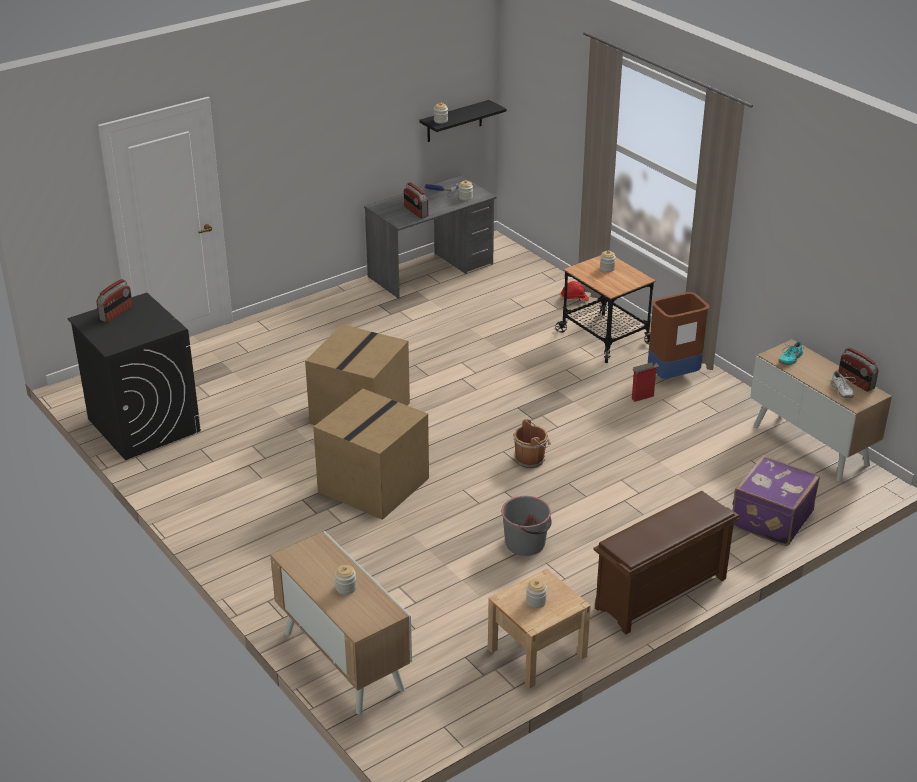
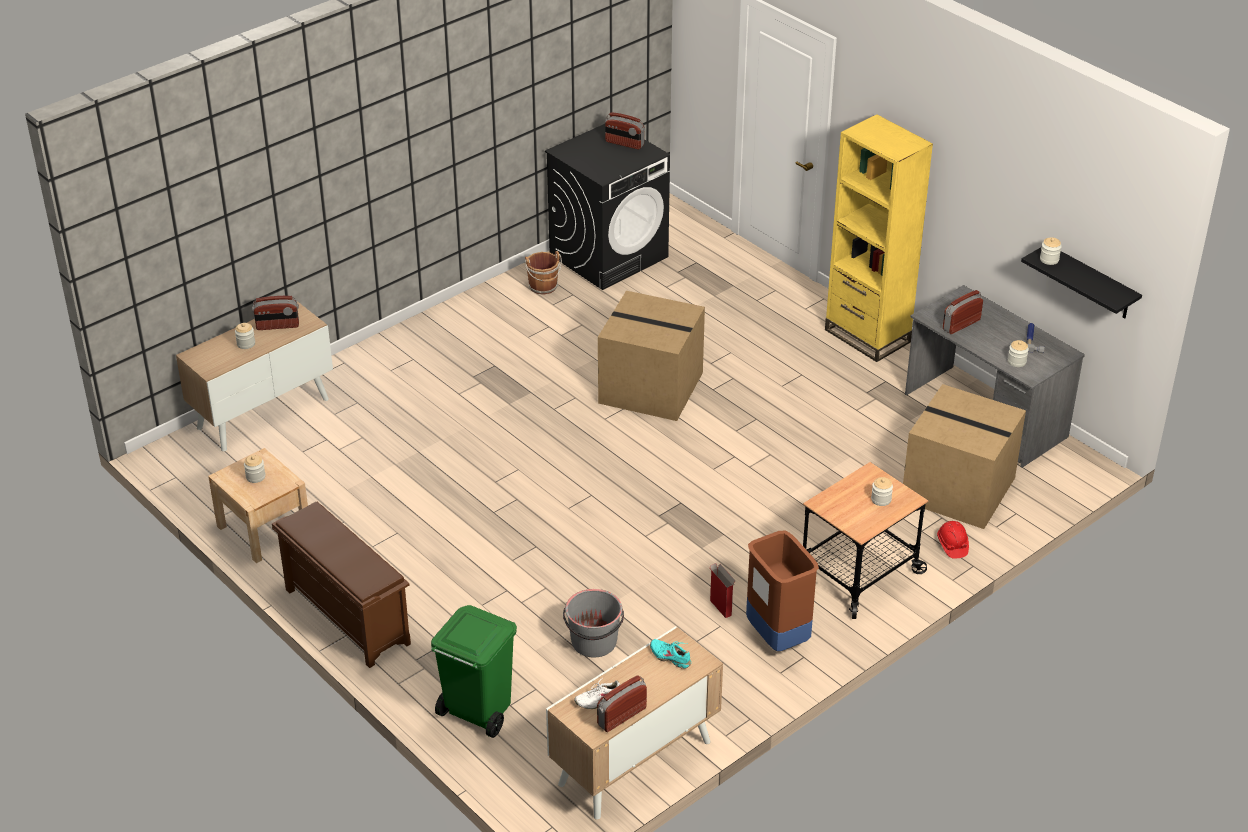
camera: 85 degrees right, 5 degrees up
cardboard box [313,389,429,520] -> cardboard box moved to [903,384,1026,529]
grey bucket [501,496,552,556] -> grey bucket moved to [563,589,624,657]
brown bucket [513,419,551,468] -> brown bucket moved to [525,251,562,295]
purple suitcase [732,455,820,546] -> green trash can [431,605,517,738]
none -> radio [252,296,299,330]
none -> yellow bookcase [825,114,933,362]

